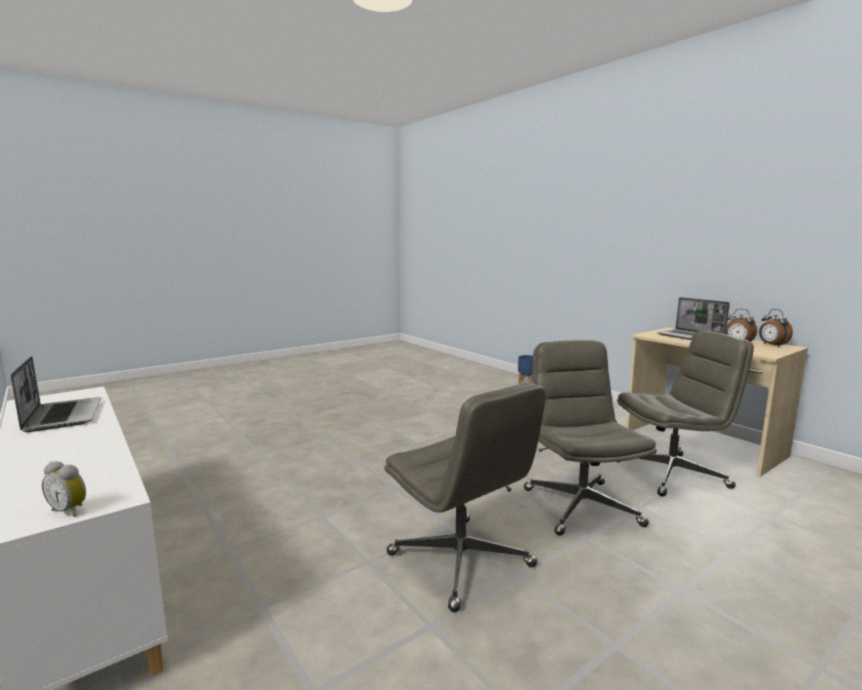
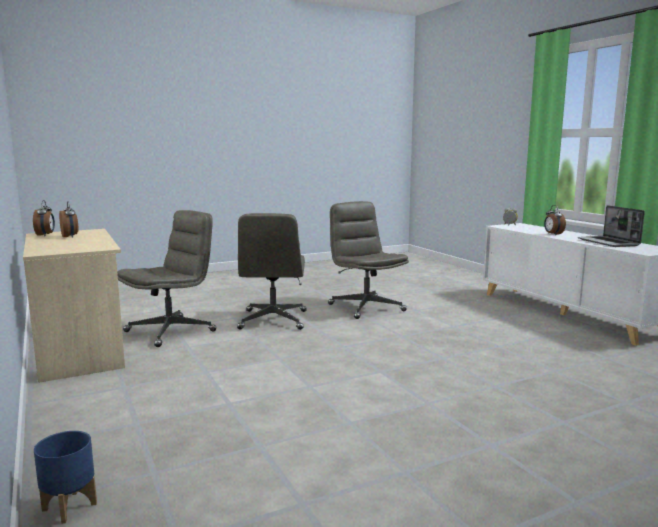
camera: 170 degrees left, 0 degrees up
grey office chair [617,331,754,497] -> grey office chair turned 135 degrees clockwise [117,210,217,347]
laptop [657,297,730,340] -> none
none -> alarm clock [544,205,566,235]

